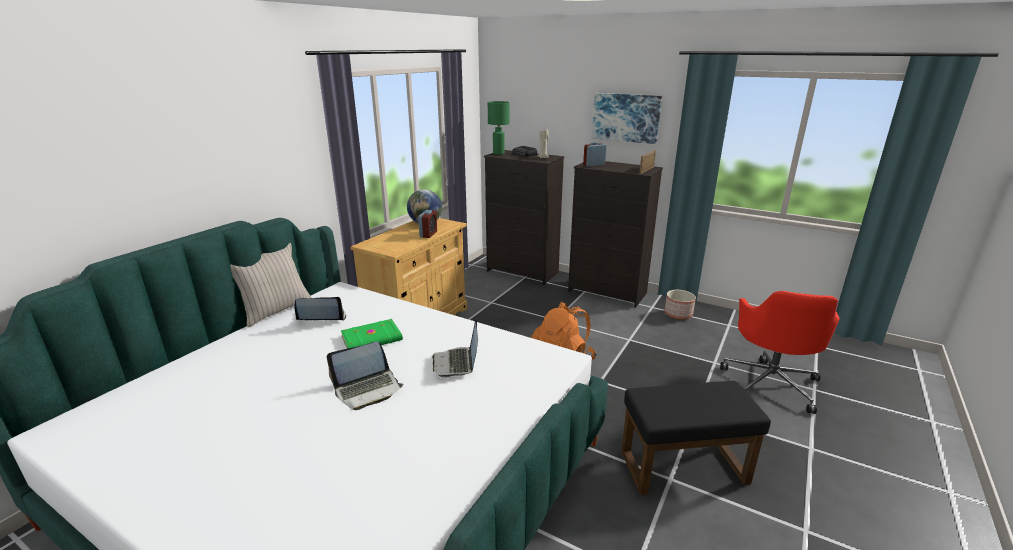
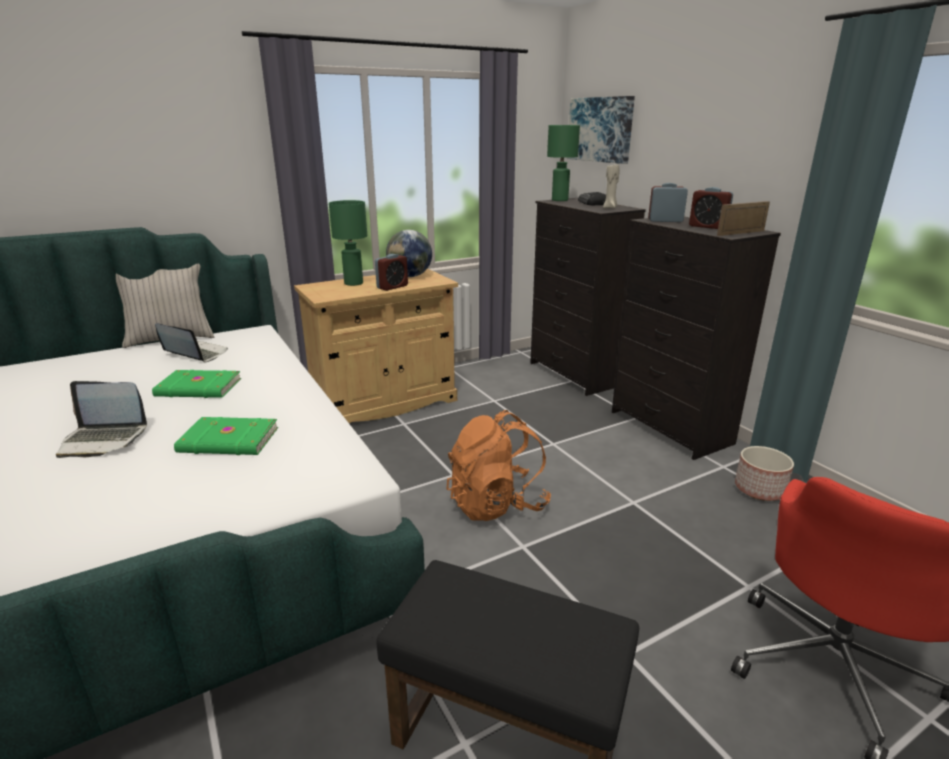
camera: 30 degrees right, 0 degrees up
laptop [432,319,478,378] -> green book [174,417,278,455]
picture [592,93,662,144] -> picture moved to [567,96,635,164]
none -> green table lamp [329,200,367,286]
none -> alarm clock [689,187,733,229]

